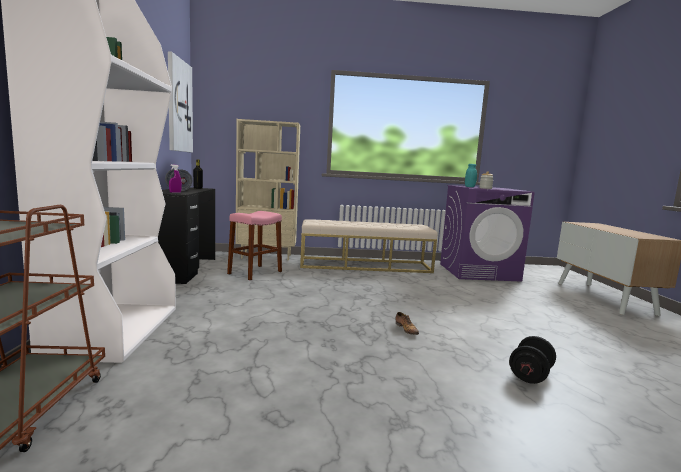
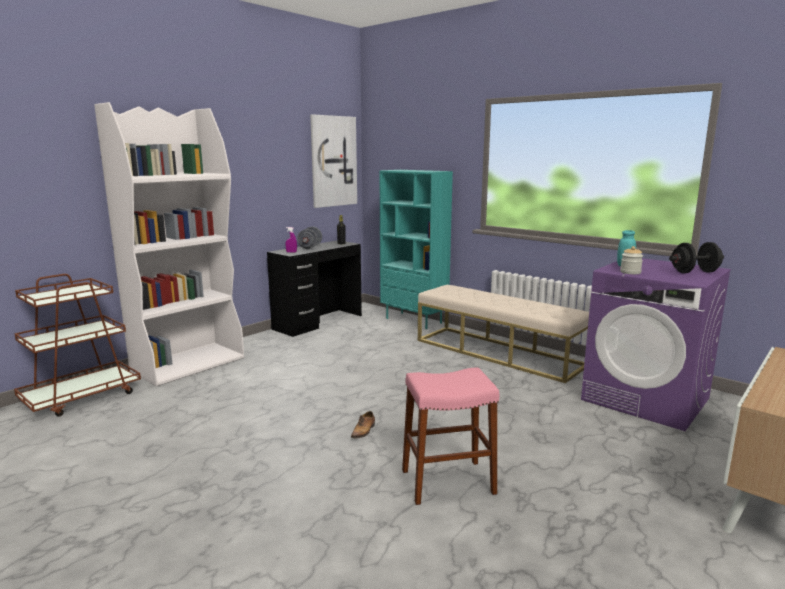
camera: 45 degrees right, 5 degrees up
pink stool [227,211,282,280] -> pink stool moved to [402,367,499,505]
beige bookcase [235,119,300,260] -> turquoise bookcase [379,170,453,329]
black dumbbell [509,336,556,384] -> black dumbbell moved to [669,242,724,273]

